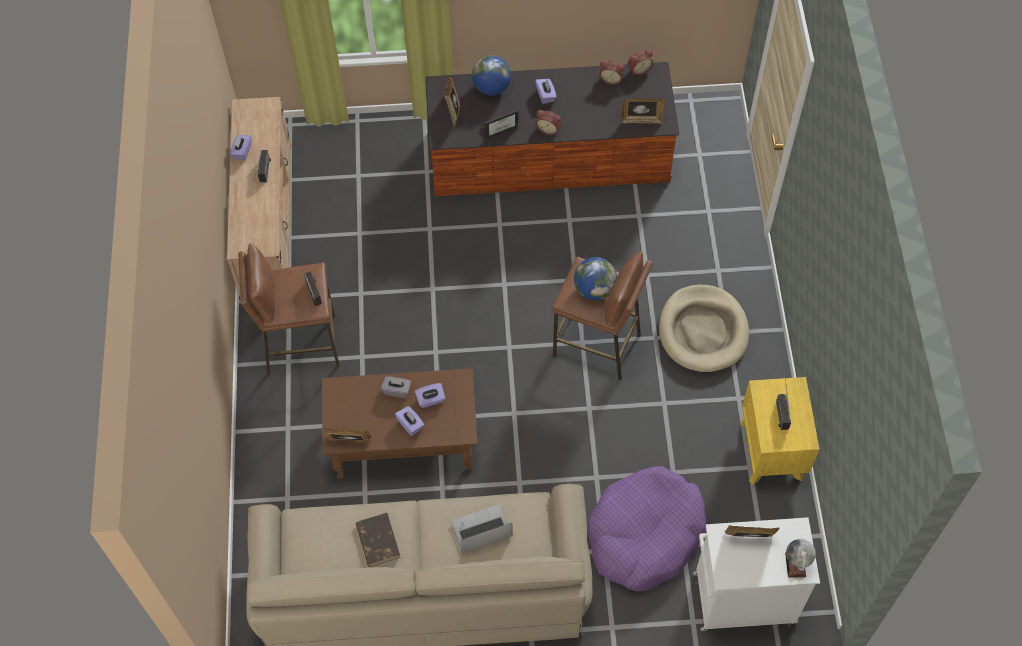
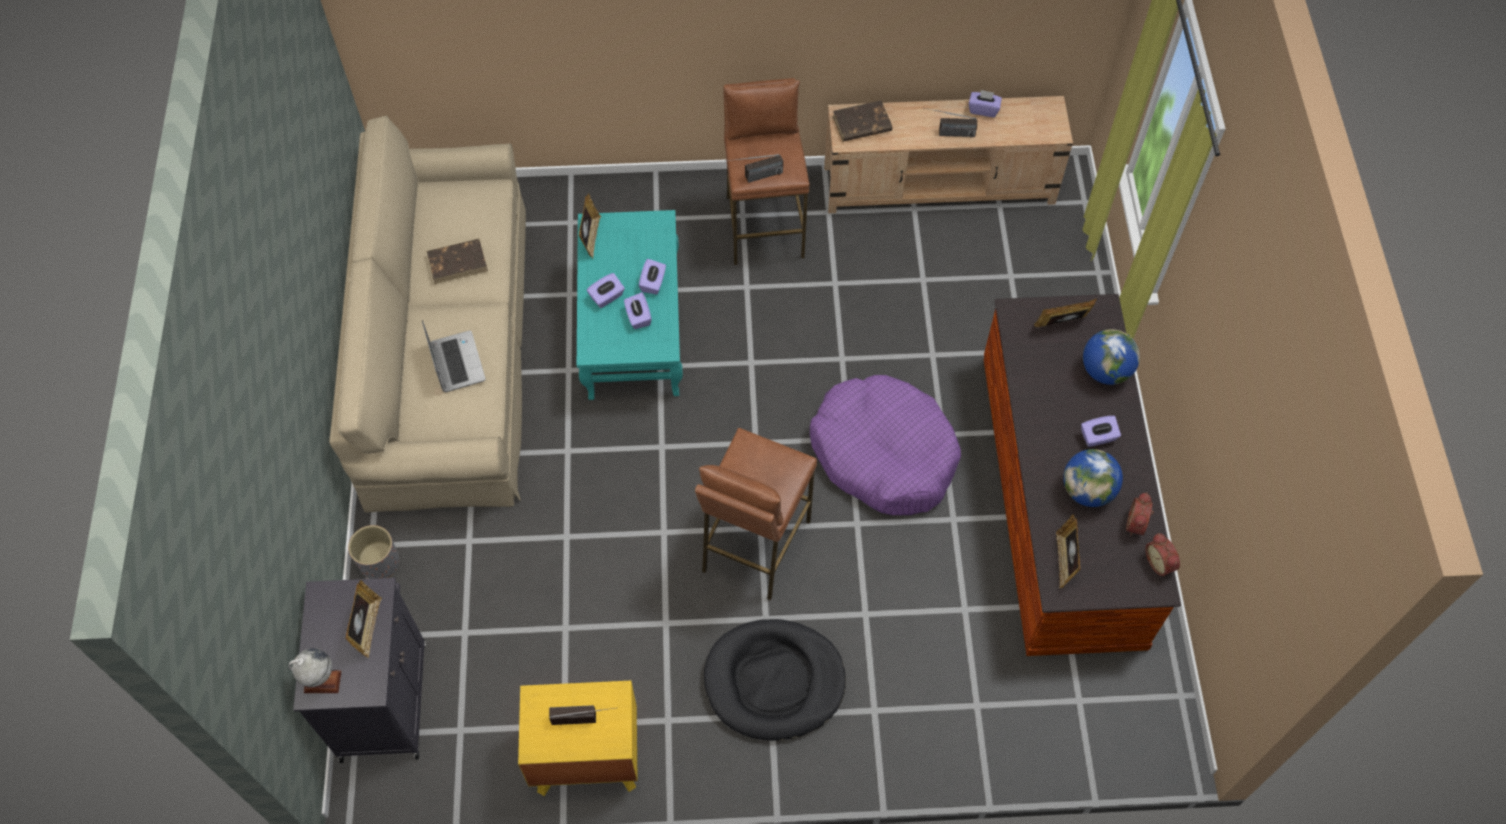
camera: 90 degrees right, 0 degrees up
brown coffee table [322,368,478,479] -> turquoise coffee table [577,210,683,400]
grey tissue box [381,377,411,398] -> purple tissue box [639,259,666,295]
picture frame [482,109,519,139] -> none
alarm clock [535,110,562,135] -> none
globe [574,257,617,300] -> globe moved to [1063,449,1123,507]
purple dog bed [588,466,706,591] -> purple dog bed moved to [810,375,961,515]
beige dog bed [659,285,749,373] -> black dog bed [704,619,846,741]
white cabinet [693,517,820,631] -> black cabinet [293,578,426,763]
none -> grey planter [348,525,399,579]
none -> brown book [833,100,893,141]

